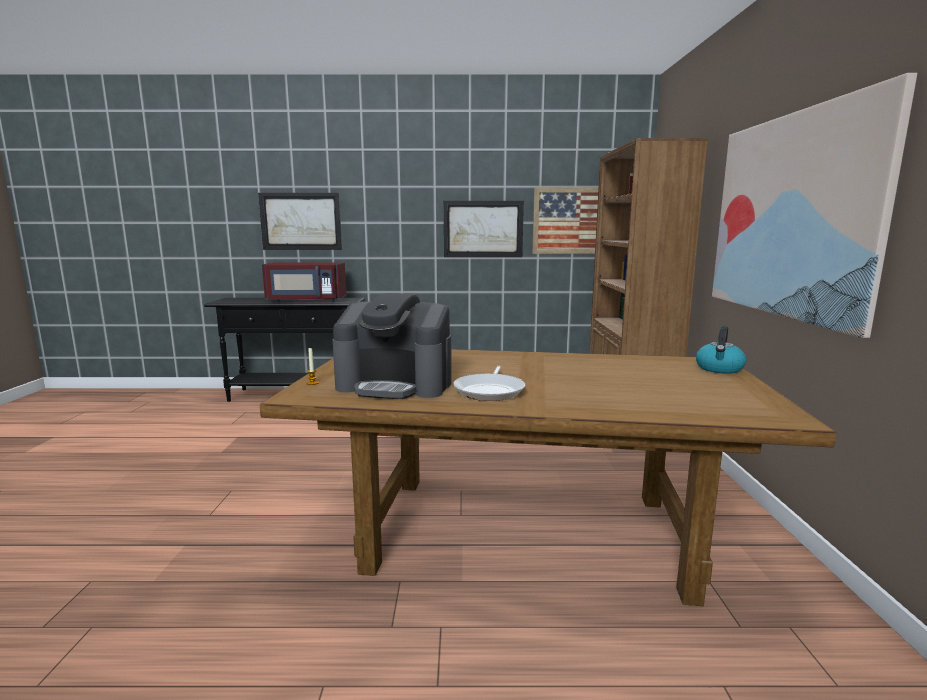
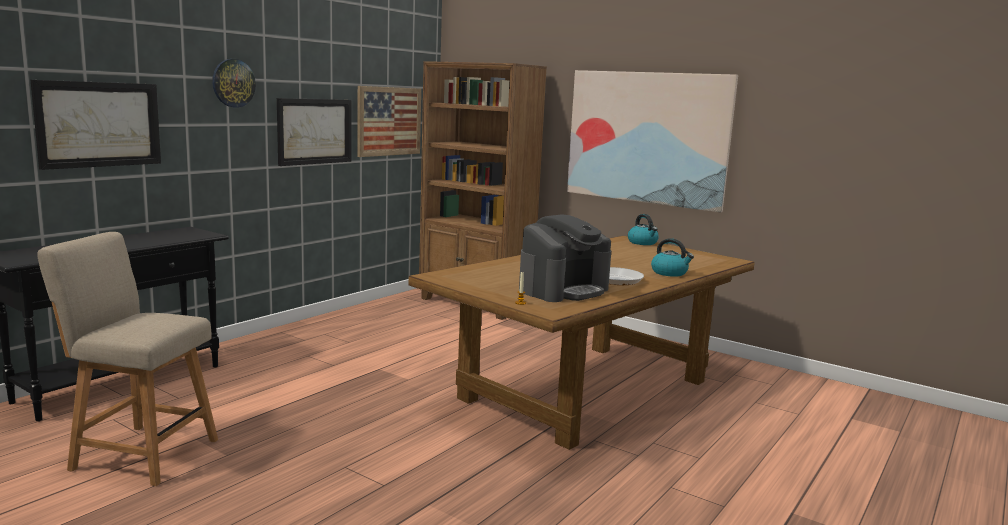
camera: 55 degrees left, 0 degrees up
red microwave [262,262,347,302] -> none
none -> beige chair [37,232,218,486]
none -> wall clock [212,59,256,107]
none -> kettle [651,238,694,277]

